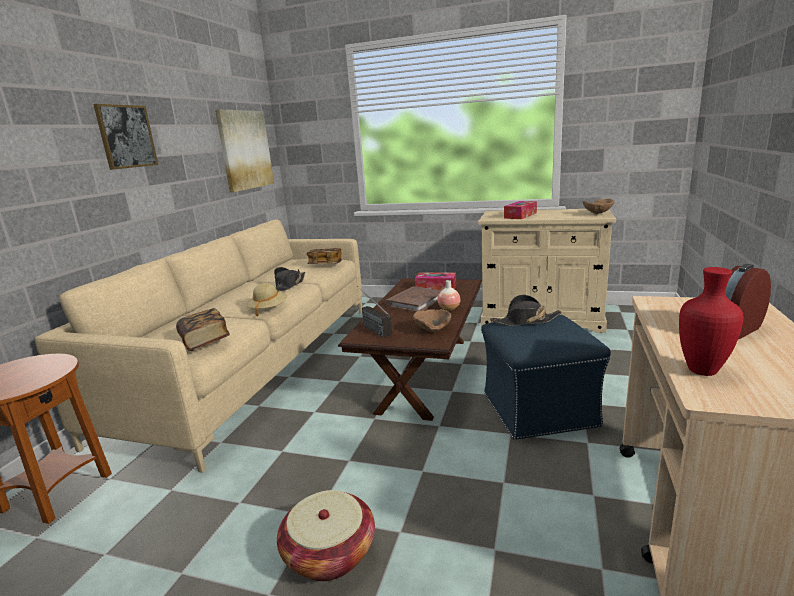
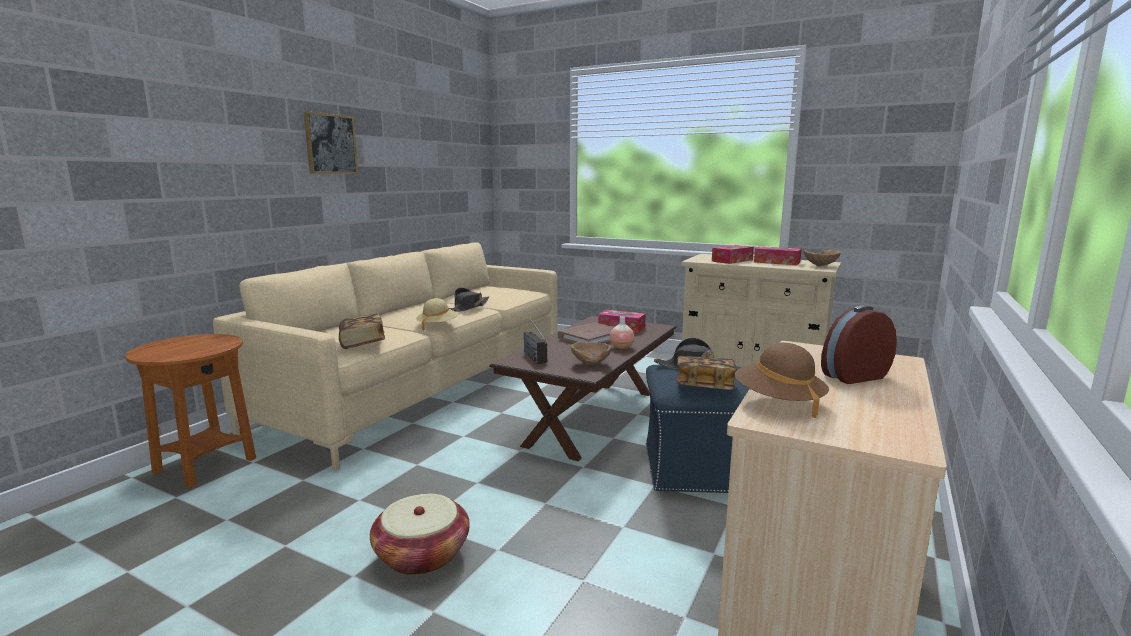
camera: 10 degrees right, 5 degrees down
picture [215,109,274,192] -> none
book [306,248,342,264] -> book moved to [676,356,737,390]
red vase [679,267,744,376] -> brown hat [735,343,829,418]
none -> tissue box [754,246,802,265]

